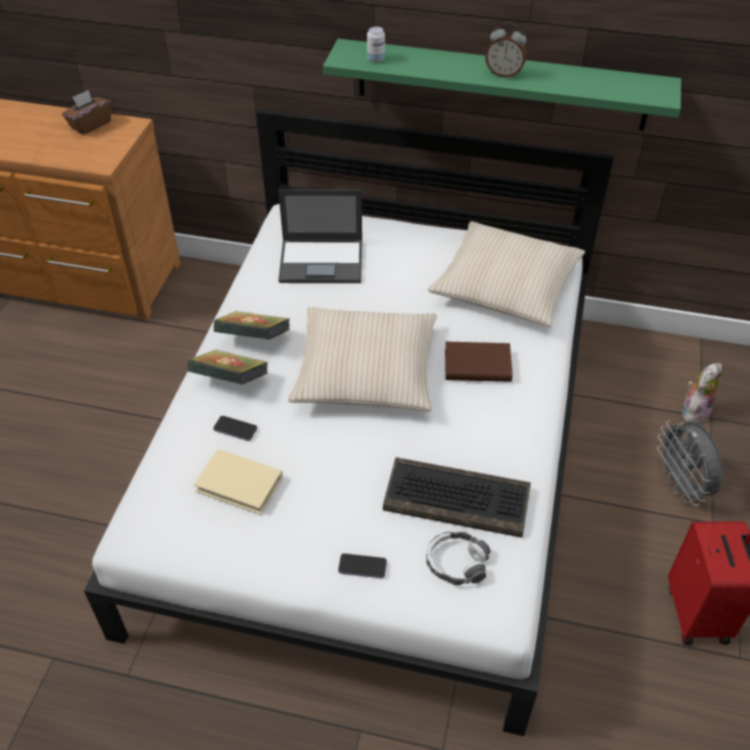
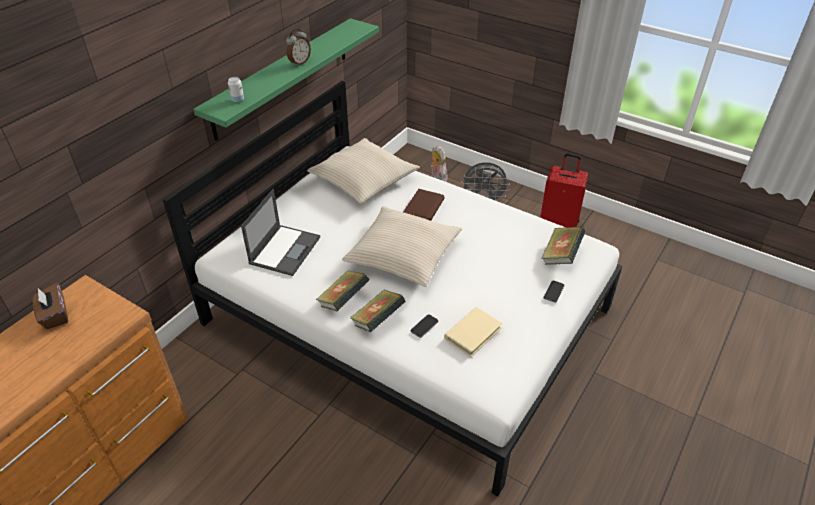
camera: 70 degrees left, 5 degrees down
keyboard [383,457,531,538] -> none
headphones [426,532,491,586] -> book [542,226,585,265]

